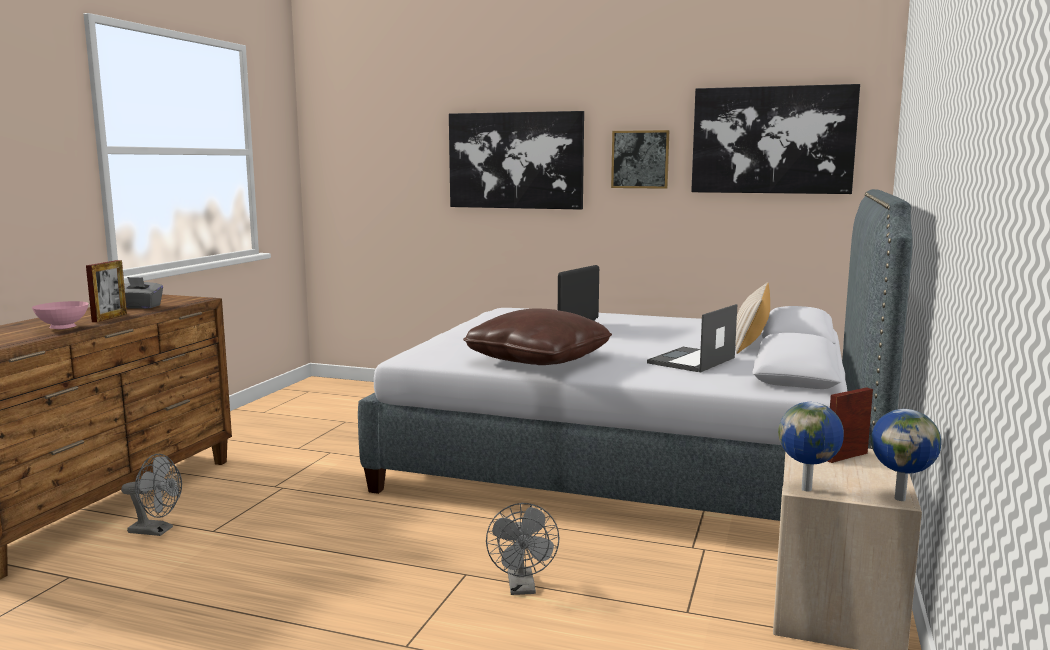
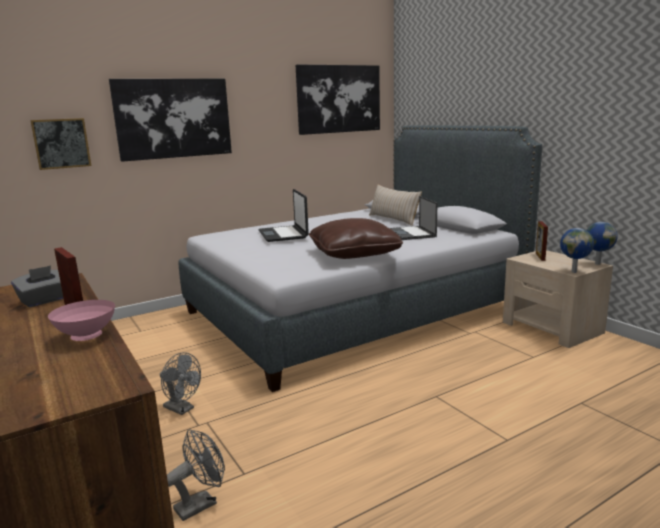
camera: 50 degrees left, 5 degrees up
grey fan [486,503,560,595] -> grey fan moved to [160,352,201,415]
picture [611,130,669,189] -> picture moved to [30,118,91,170]

